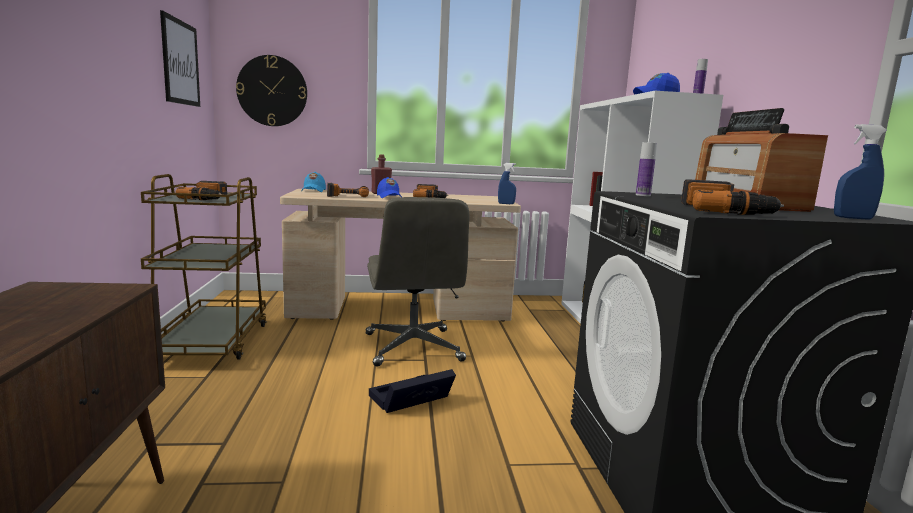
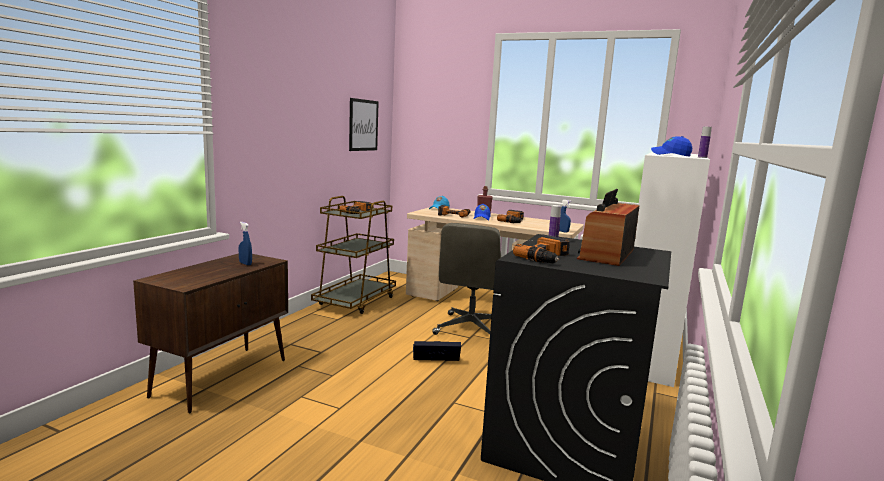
camera: 30 degrees right, 0 degrees up
wall clock [236,55,307,126] -> none
blue spray bottle [834,124,887,220] -> blue spray bottle moved to [238,222,252,265]

